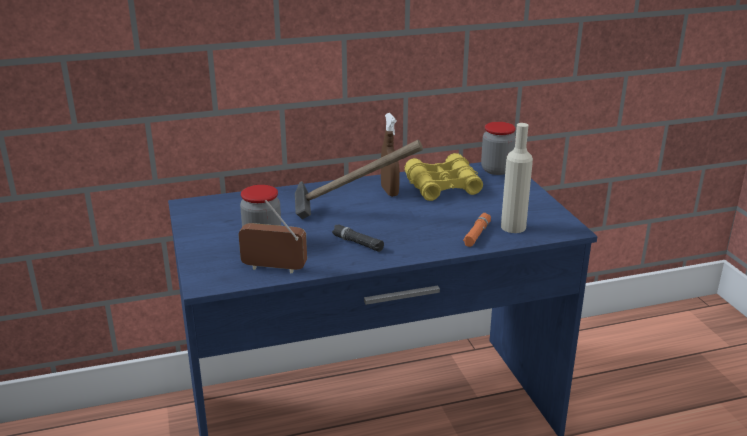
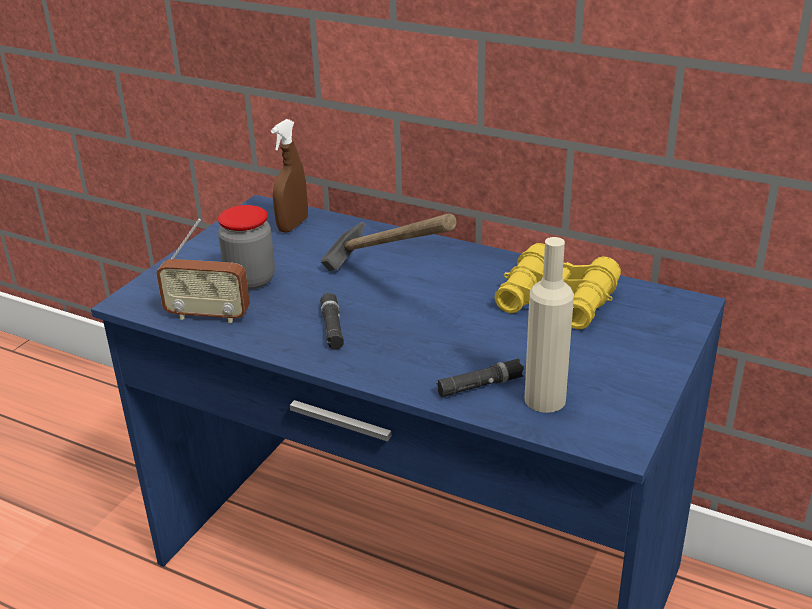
camera: 45 degrees right, 5 degrees up
radio [238,200,307,274] -> radio turned 135 degrees clockwise [156,219,250,324]
brown spray bottle [381,113,400,197] -> brown spray bottle moved to [271,119,308,233]
orange flashlight [463,213,491,247] -> black flashlight [436,359,524,397]
jar [481,122,516,175] -> none

